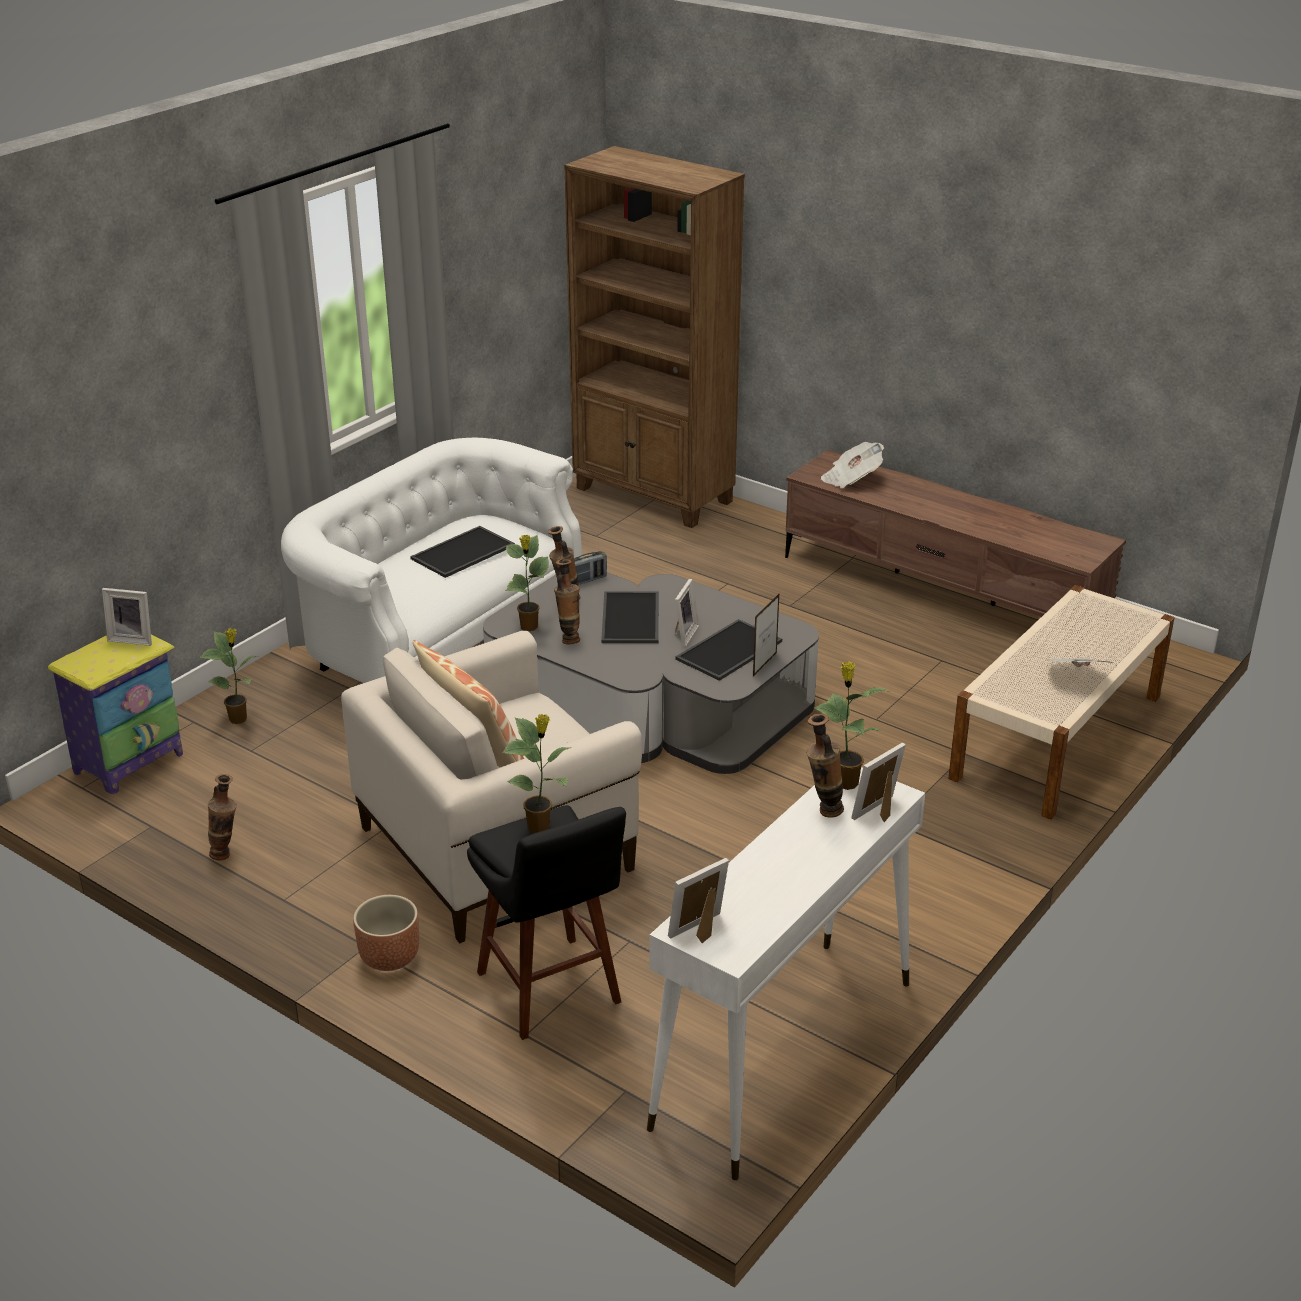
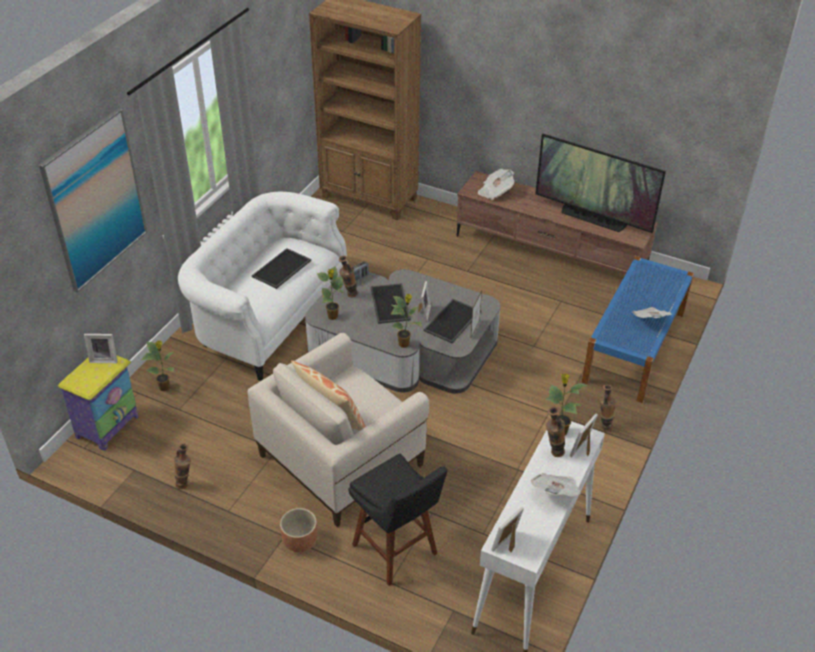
camera: 10 degrees left, 10 degrees up
potted plant [502,714,572,833] -> potted plant moved to [390,294,422,348]
vase [554,559,580,644] -> vase moved to [600,385,616,431]
beige bench [948,585,1175,820] -> blue bench [582,256,694,403]
none -> picture [39,108,147,293]
none -> newspaper [531,473,581,497]
none -> television [535,134,666,233]

